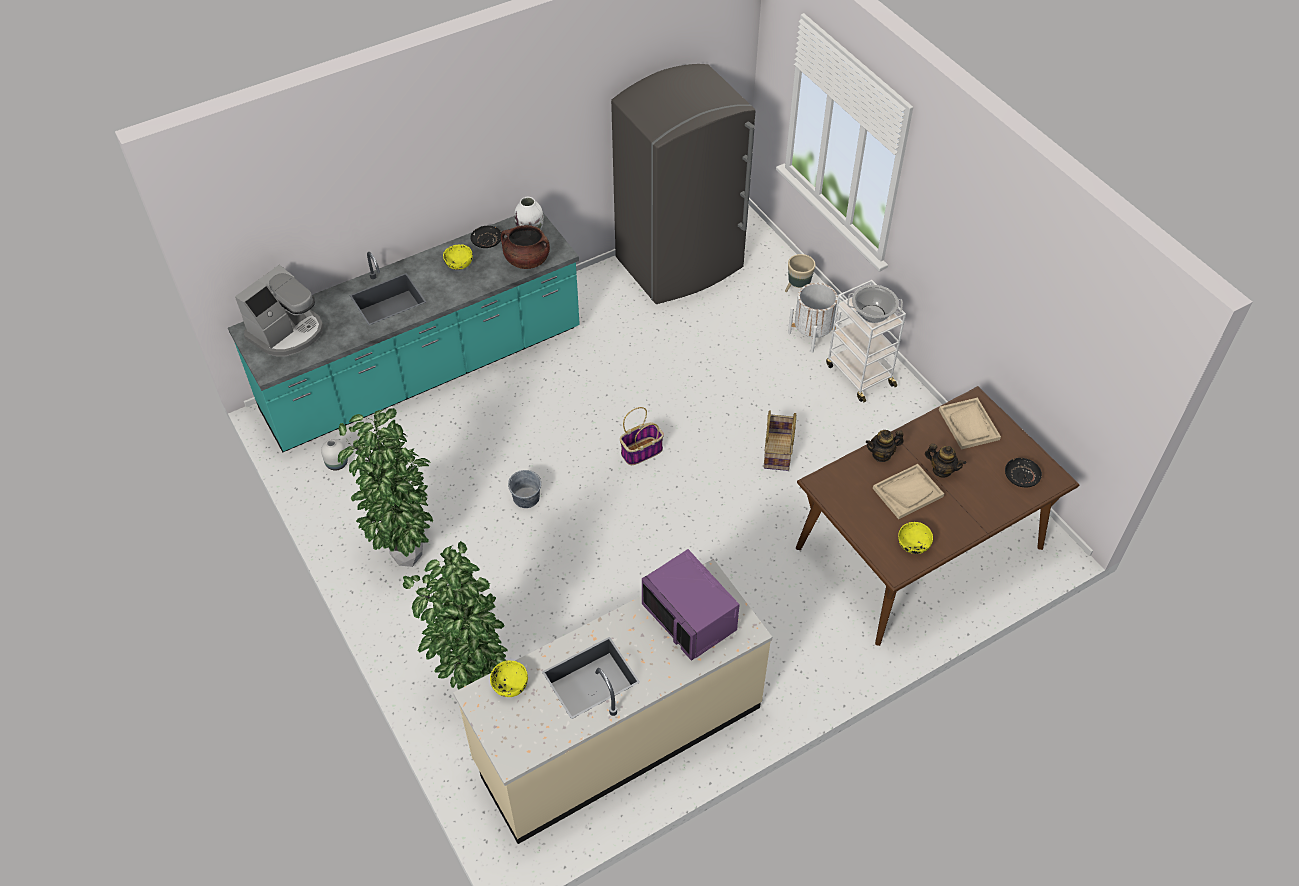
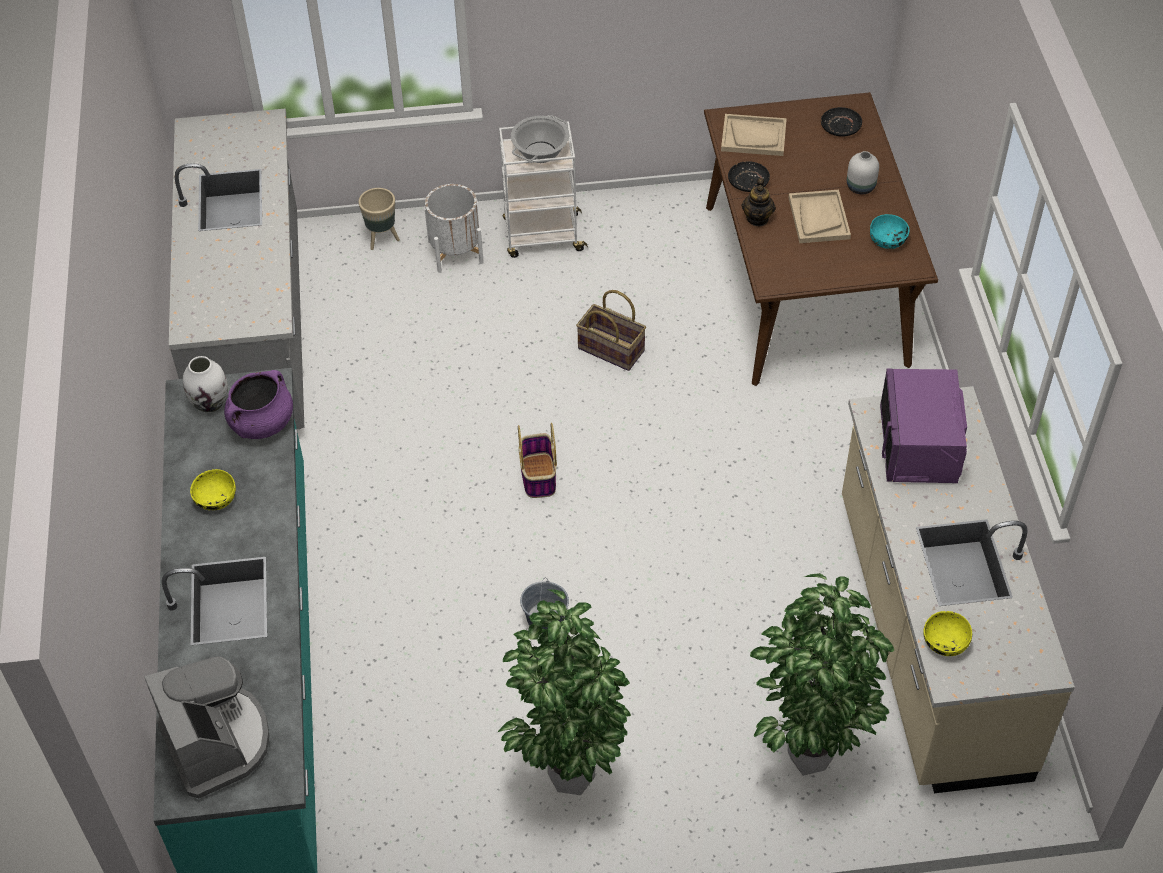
camera: 65 degrees left, 0 degrees up
white vase [321,439,348,470] -> white vase moved to [847,151,879,194]
black plate [471,226,502,248] -> black plate moved to [728,161,770,192]
brown cooking pot [501,225,550,269] -> purple cooking pot [224,370,293,439]
grey fridge [611,64,755,304] -> grey counter [169,109,304,429]
purple microwave [642,549,740,661] -> purple microwave turned 105 degrees clockwise [880,368,967,483]
yellow bowl [898,522,933,554] -> turquoise bowl [870,214,909,249]
teapot [925,443,966,478] -> none

